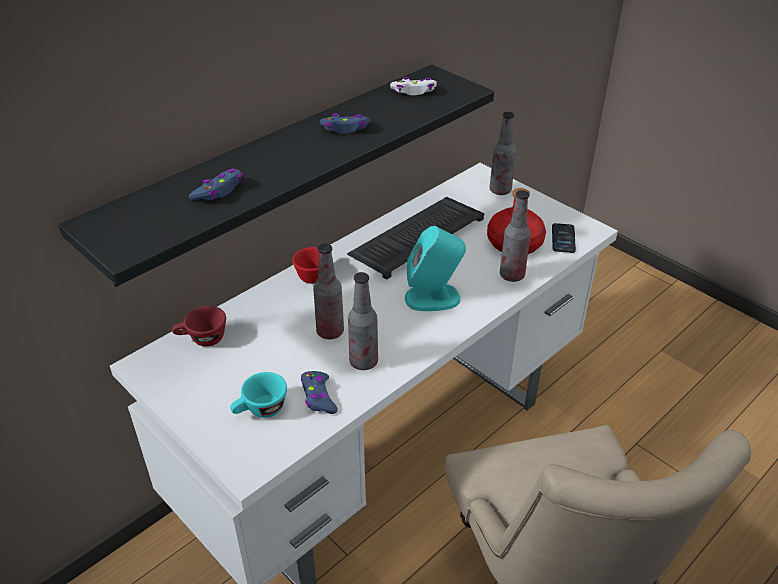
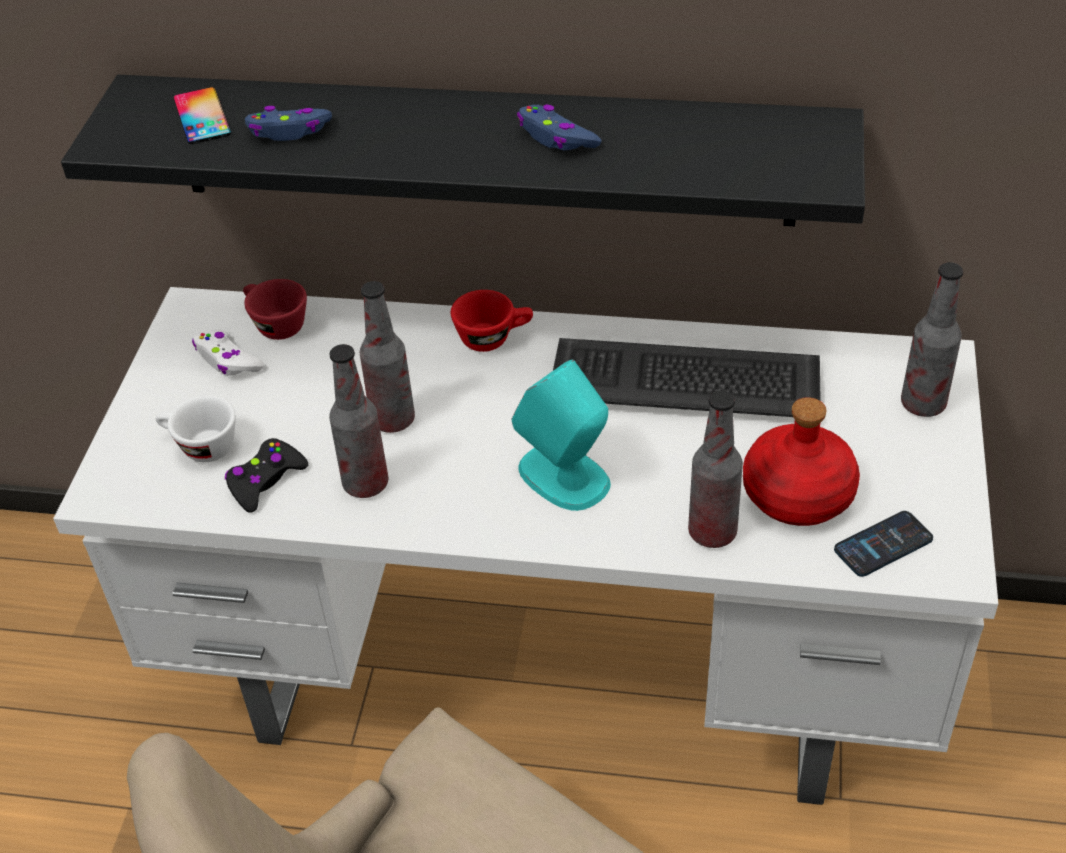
camera: 55 degrees right, 5 degrees up
turquoise cup [230,372,287,418] -> white cup [156,395,236,462]
blue game controller [301,371,338,414] -> black game controller [225,438,308,513]
white game controller [390,77,437,95] -> white game controller moved to [192,329,264,376]
none -> phone [173,87,231,144]

